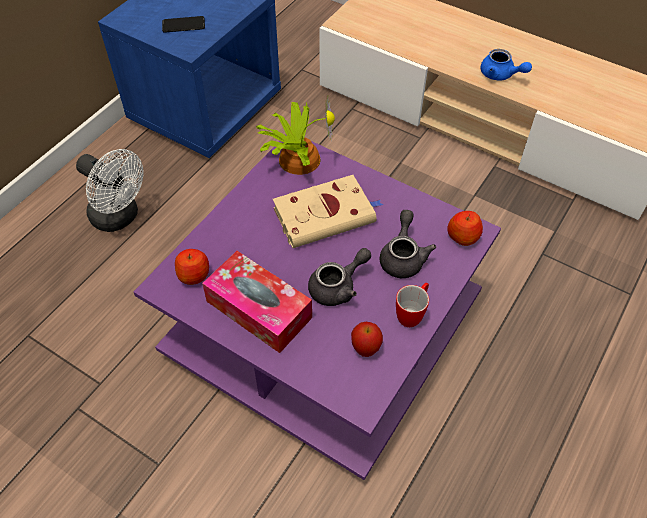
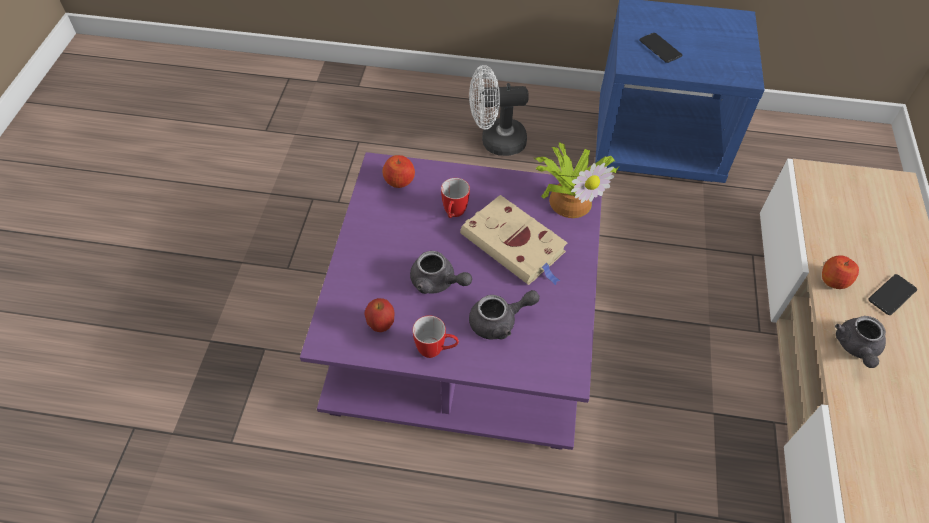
camera: 65 degrees right, 0 degrees up
white fan [76,149,143,232] -> white fan turned 75 degrees clockwise [469,65,529,156]
tissue box [202,251,312,353] -> none
apple [448,211,483,246] -> apple moved to [822,255,859,289]
blue teapot [480,49,532,81] -> grey teapot [835,316,886,368]
none -> mug [441,178,470,218]
none -> phone [869,274,917,315]

